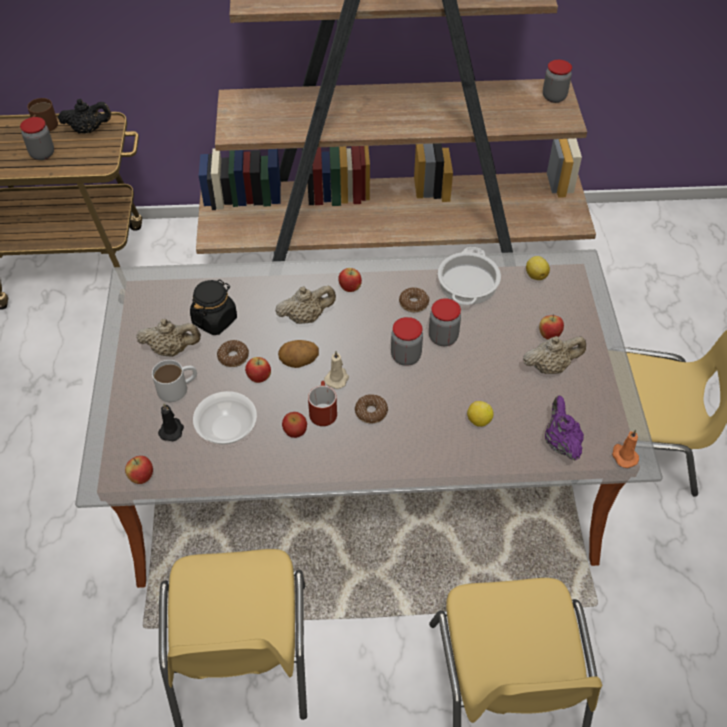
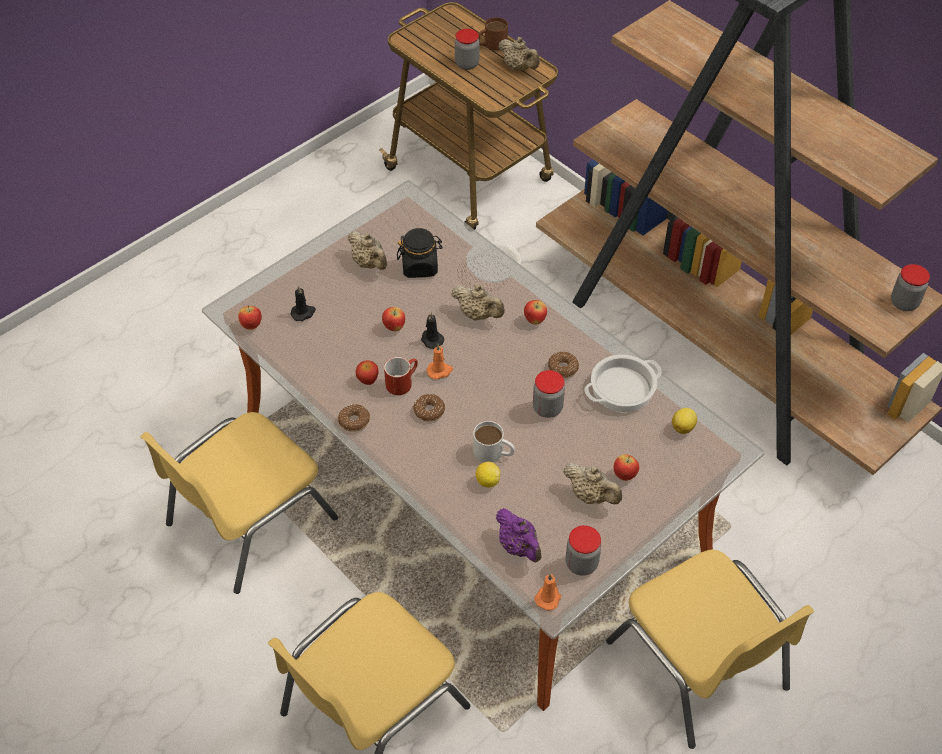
camera: 50 degrees right, 0 degrees up
black teapot [58,99,111,134] -> beige teapot [498,37,540,71]
white mug [152,360,197,402] -> white mug moved to [473,421,515,462]
bowl [193,391,257,445] -> bowl moved to [466,240,521,283]
donut [217,340,249,367] -> donut moved to [338,404,370,432]
potato [278,340,319,368] -> black candle [421,312,444,349]
beige candle [324,351,349,389] -> orange candle [427,344,453,379]
jar [391,317,423,366] -> jar moved to [566,525,601,576]
purple teapot [545,395,584,460] -> purple teapot turned 105 degrees clockwise [496,508,542,562]

